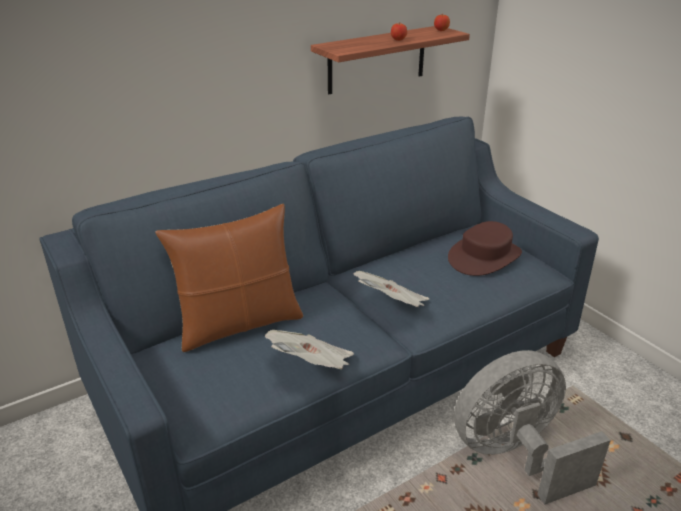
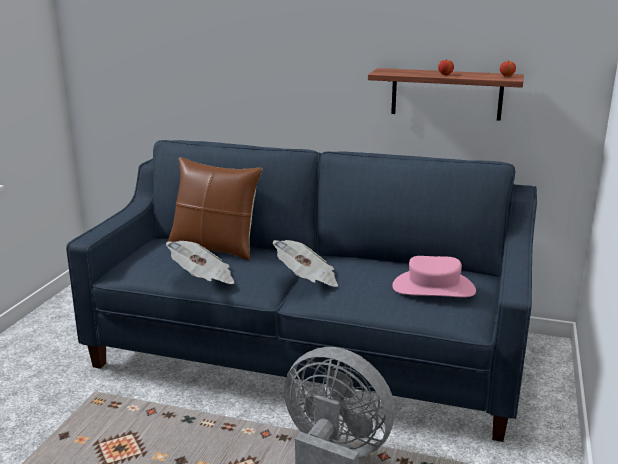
camera: 50 degrees right, 10 degrees down
brown hat [448,221,522,276] -> pink hat [392,256,476,297]

